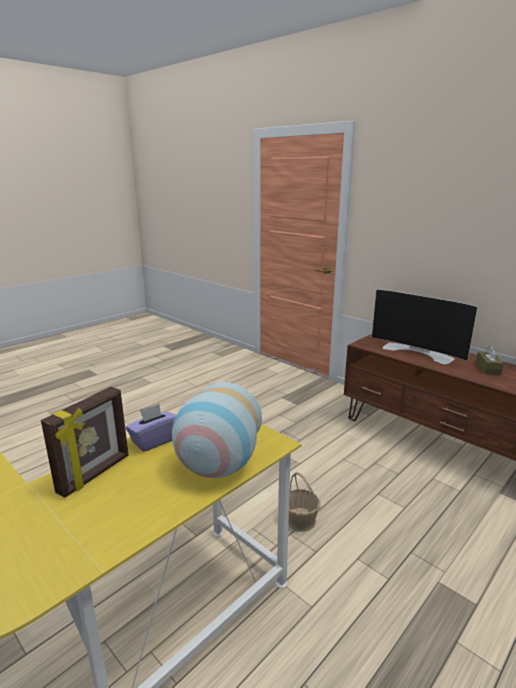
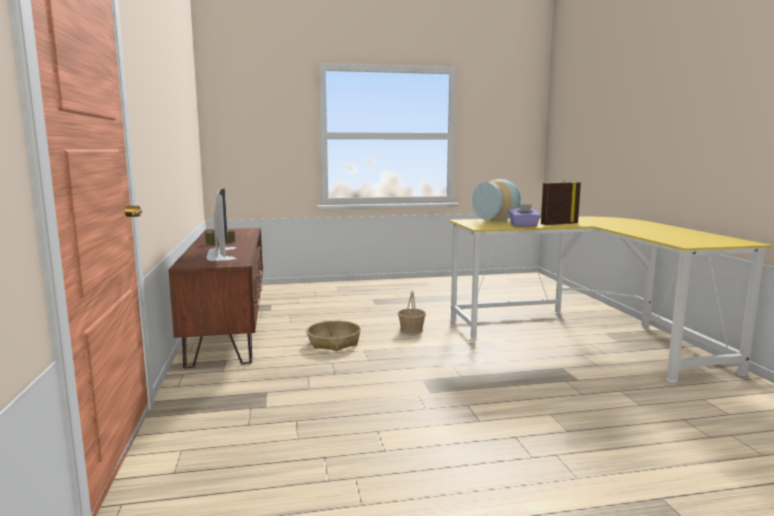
camera: 145 degrees left, 10 degrees down
none -> basket [307,321,361,351]

